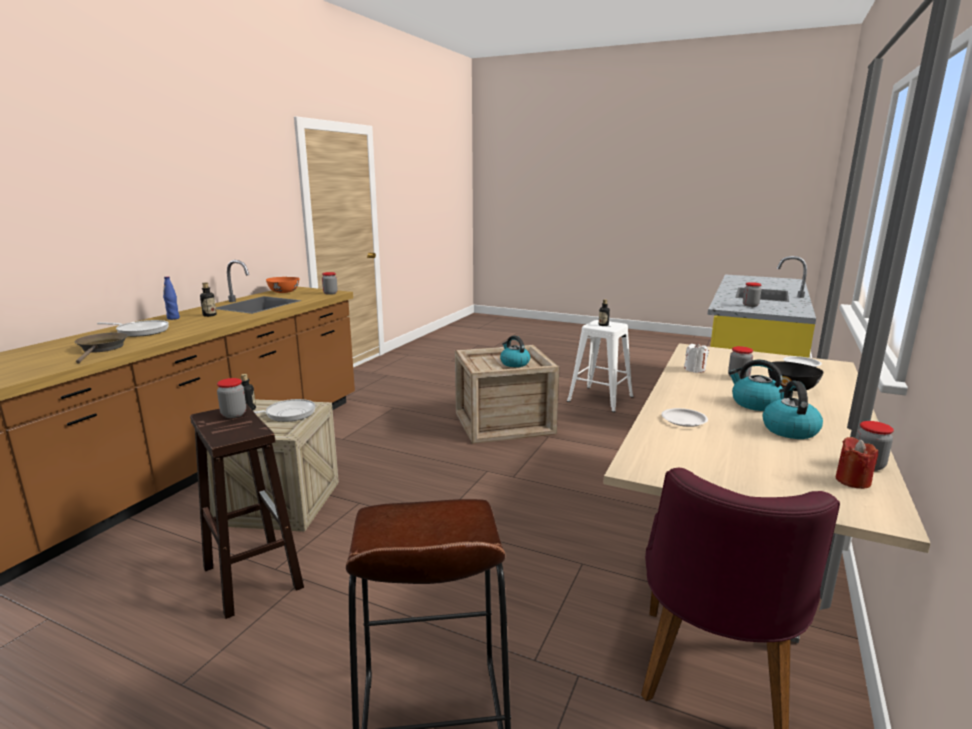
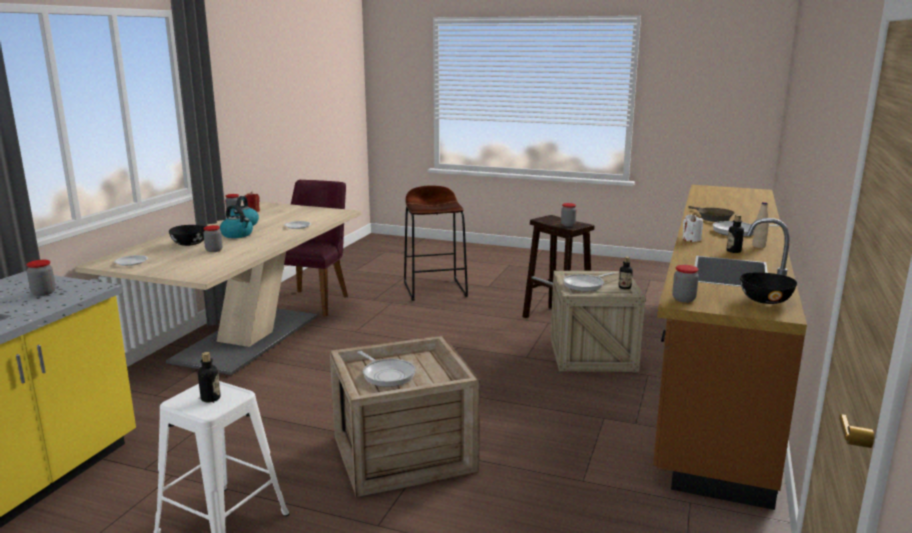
camera: 175 degrees right, 0 degrees up
blue bottle [163,276,180,320] -> beige bottle [752,202,769,248]
orange bowl [266,277,299,293] -> black bowl [740,272,797,304]
kettle [500,336,530,367] -> frying pan [357,351,415,387]
white candle [684,342,709,373] -> white candle moved to [683,214,703,242]

